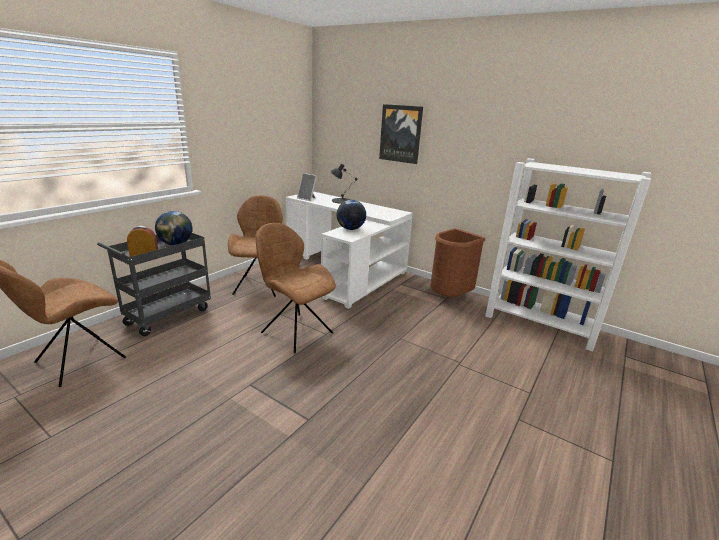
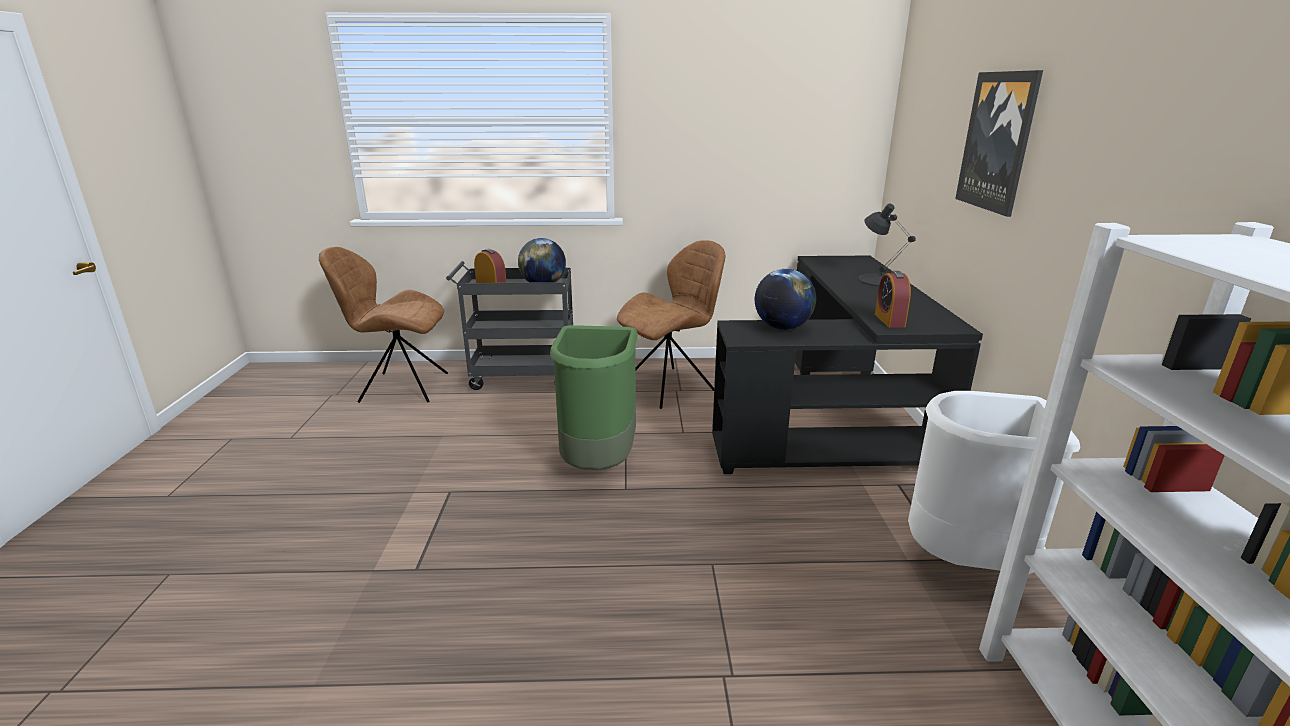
camera: 55 degrees right, 0 degrees up
brown chair [255,223,336,354] -> green trash can [550,325,638,470]
white desk [286,192,413,309] -> black desk [712,256,983,474]
picture frame [297,173,317,201] -> none
brown trash can [430,229,485,297] -> white trash can [908,391,1080,575]
none -> alarm clock [875,271,911,328]

